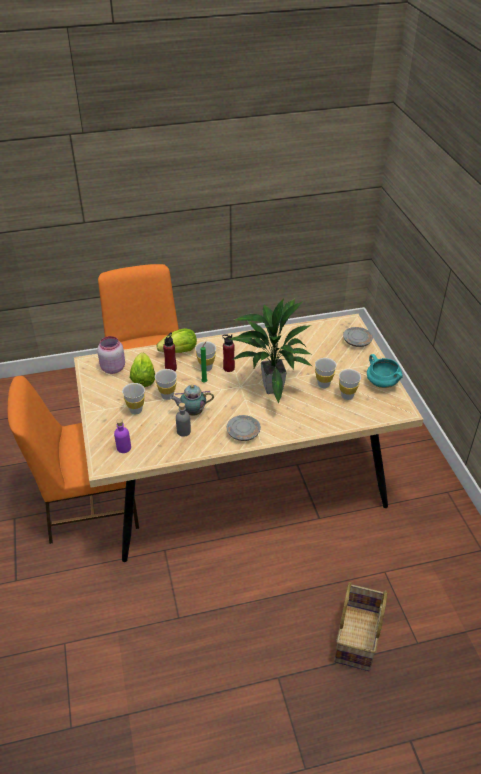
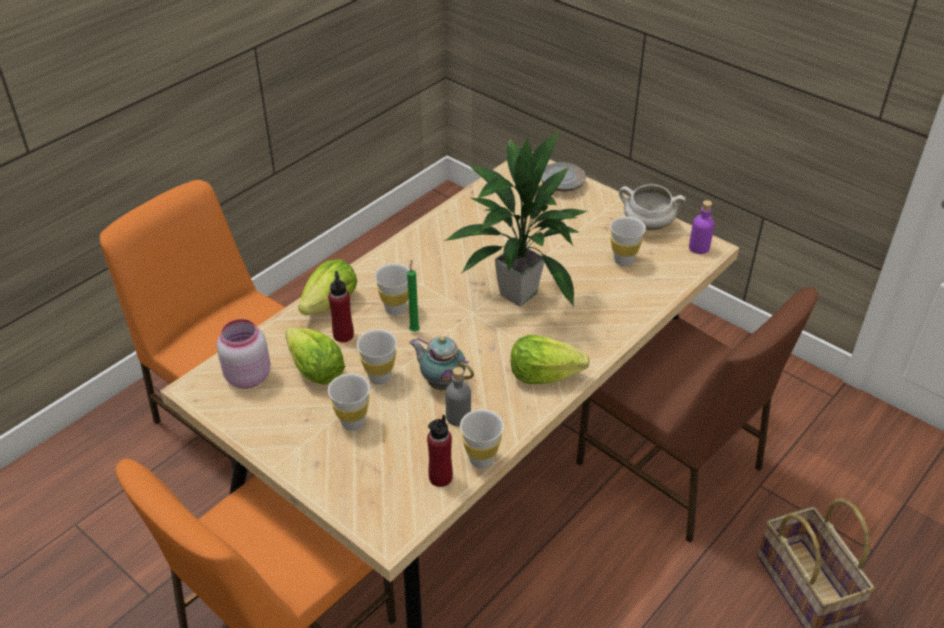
camera: 35 degrees left, 0 degrees up
purple bottle [114,419,131,453] -> purple bottle moved to [689,200,715,254]
teapot [170,385,214,416] -> teapot turned 75 degrees clockwise [409,336,474,390]
red bottle [222,334,235,372] -> red bottle moved to [427,415,453,487]
grey plate [227,415,261,441] -> lettuce [511,335,590,384]
white cup [315,358,337,388] -> white cup moved to [460,409,504,469]
turquoise cooking pot [367,354,403,388] -> white cooking pot [619,184,686,230]
none -> brown chair [576,287,818,542]

